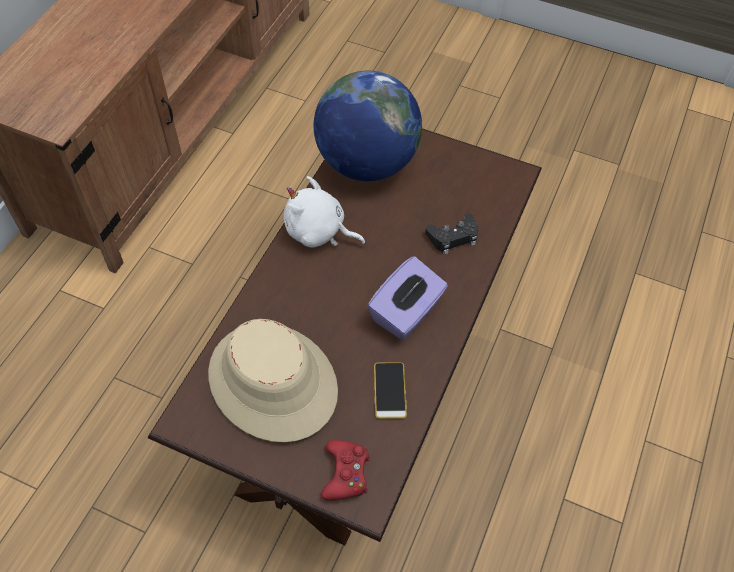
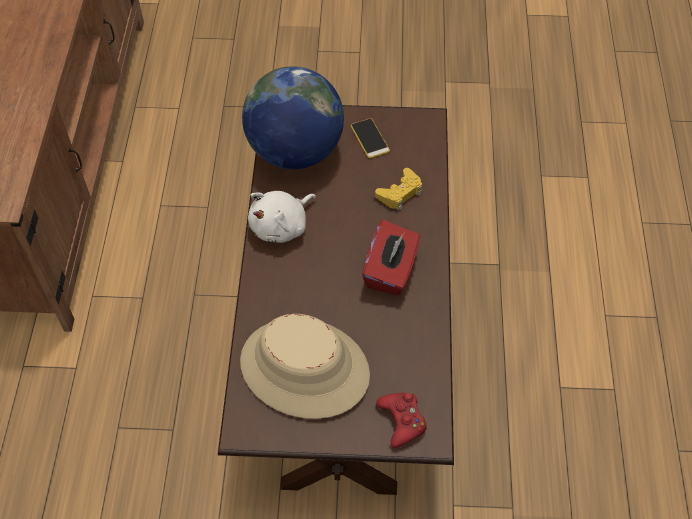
camera: 20 degrees left, 0 degrees up
white plush toy [284,176,365,248] -> white plush toy turned 45 degrees counterclockwise [248,191,316,243]
purple tissue box [367,256,448,340] -> red tissue box [362,220,420,295]
phone [374,362,407,419] -> phone moved to [351,118,390,159]
black game controller [425,213,478,254] -> yellow game controller [375,168,422,211]

